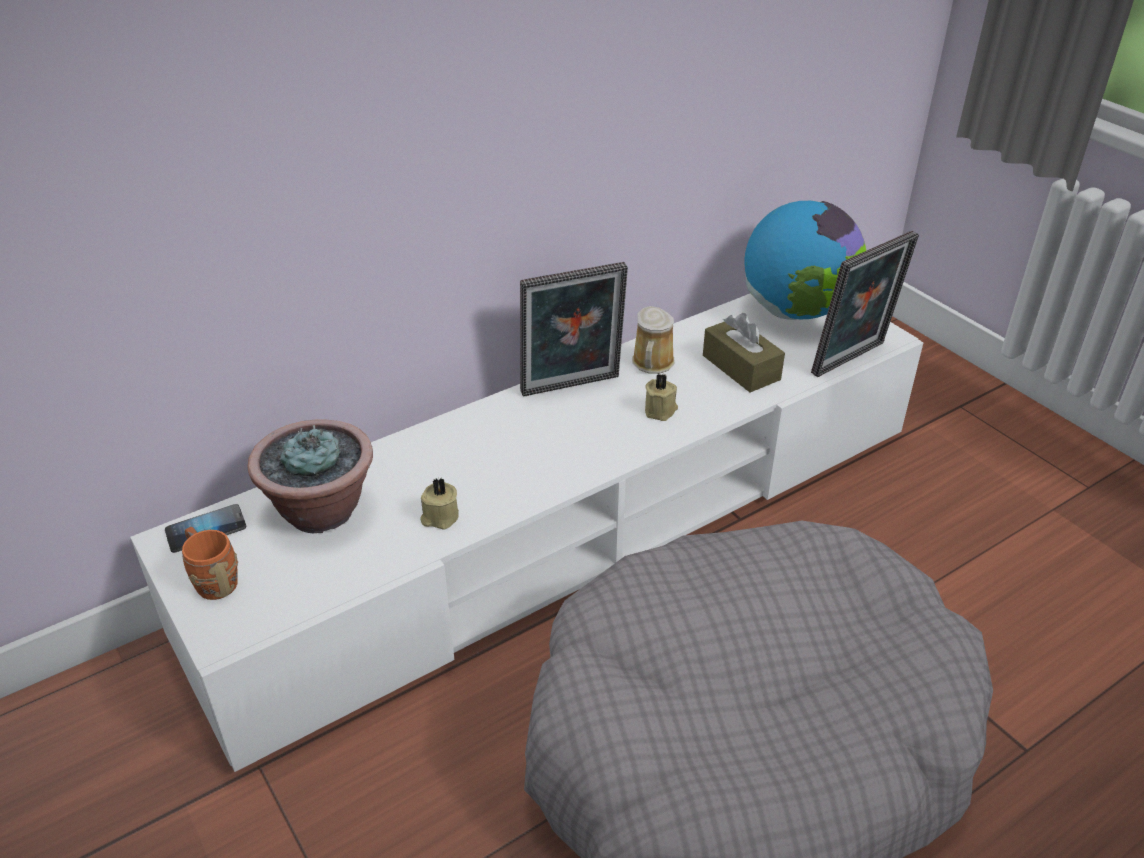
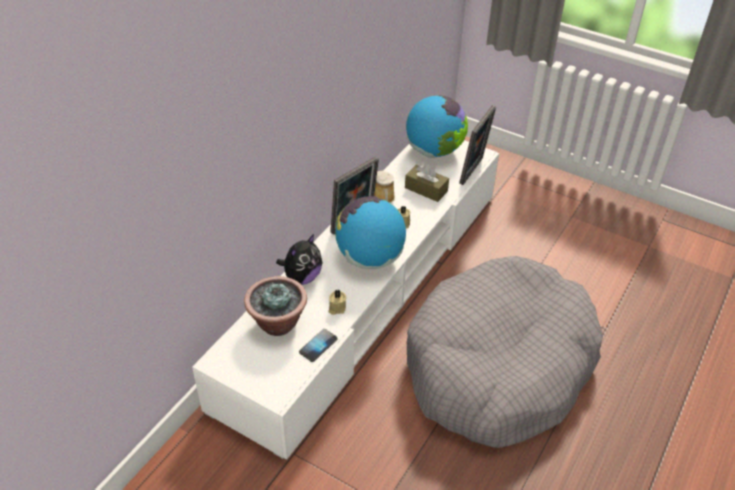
camera: 25 degrees left, 5 degrees up
phone [165,504,246,553] -> phone moved to [299,329,338,362]
orange mug [182,527,238,600] -> none
none -> plush toy [276,234,322,285]
none -> globe [335,196,406,269]

